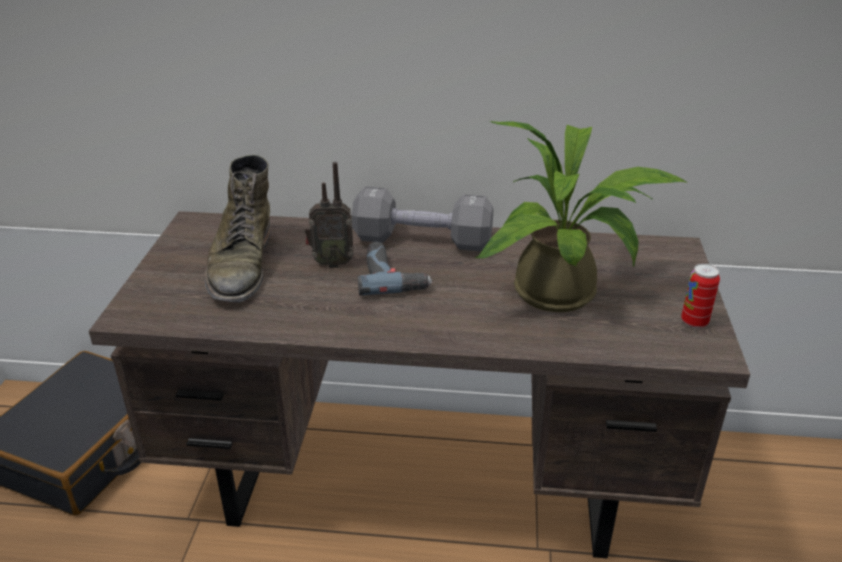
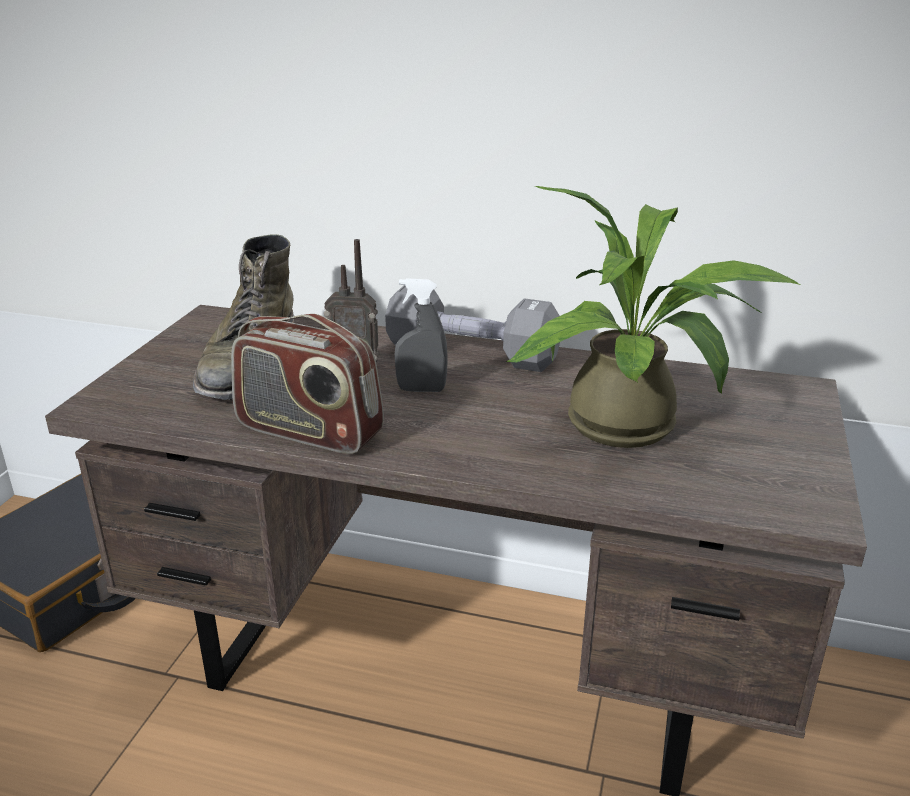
camera: 10 degrees right, 5 degrees down
power drill [358,242,432,295] -> grey spray bottle [395,278,448,392]
can [681,263,720,328] -> none
none -> radio [231,314,384,454]

